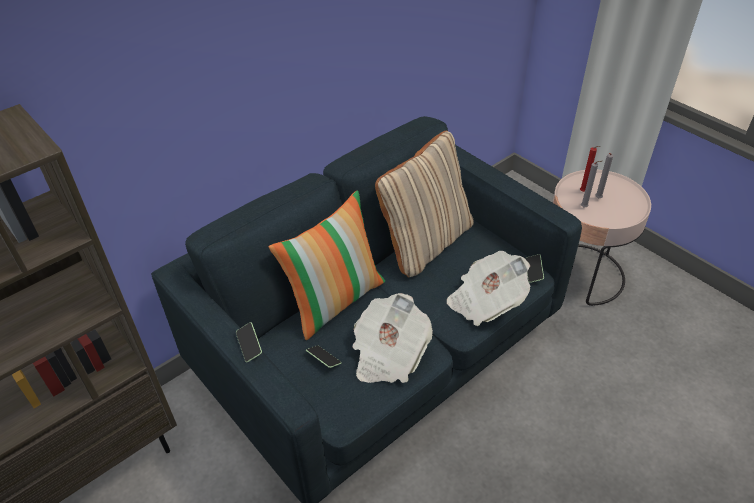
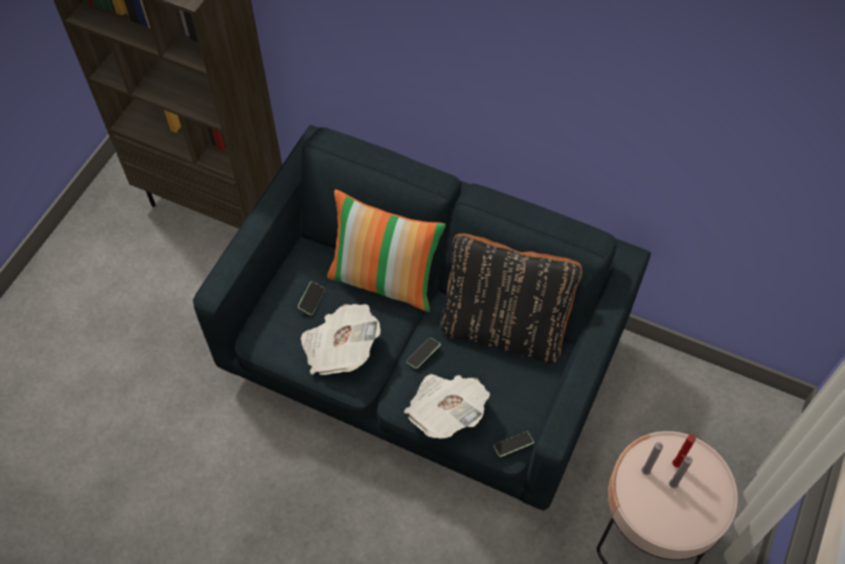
camera: 65 degrees right, 15 degrees up
phone [236,322,262,362] -> phone moved to [406,338,441,369]
beige pillow [375,131,474,278] -> black pillow [440,233,582,363]

